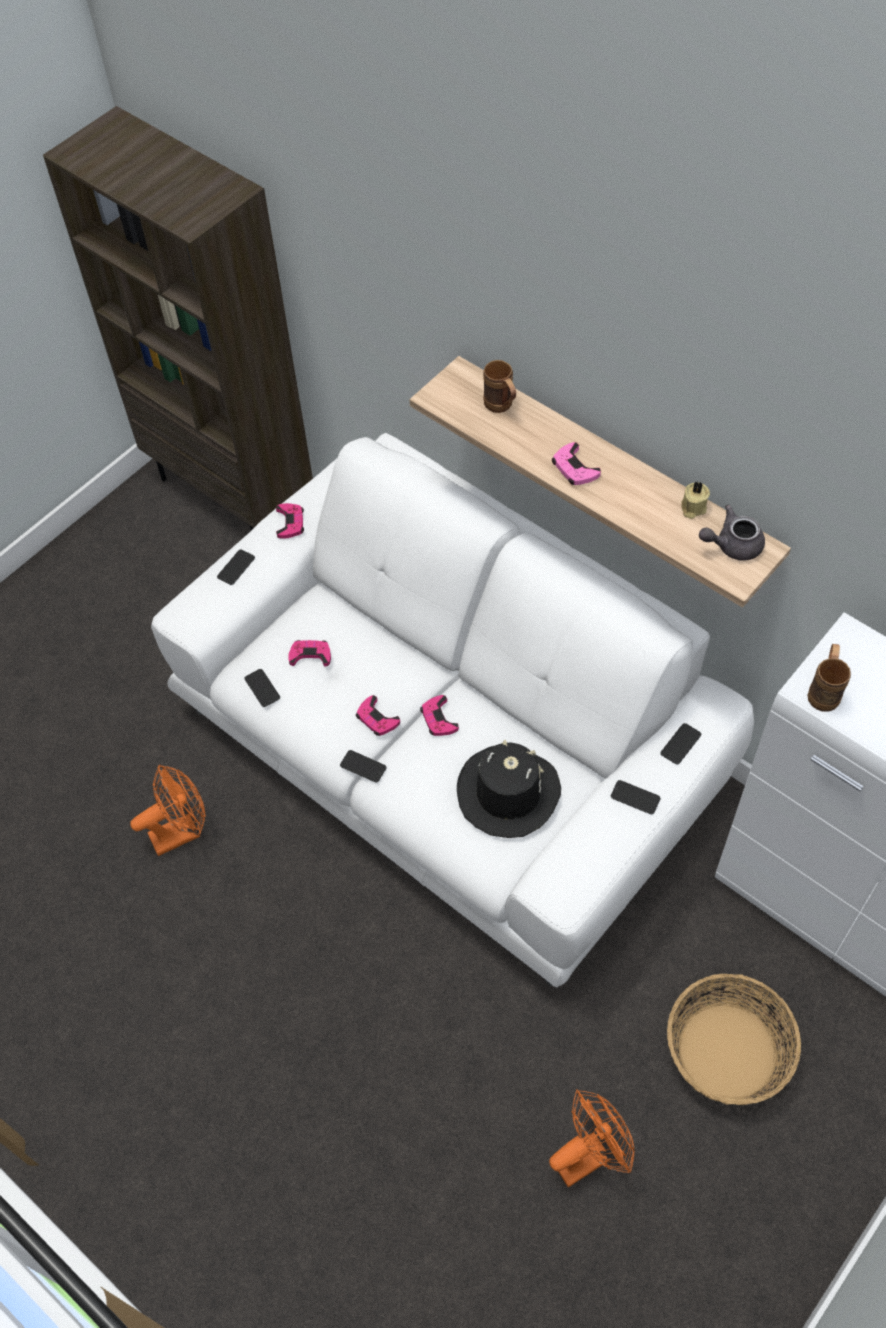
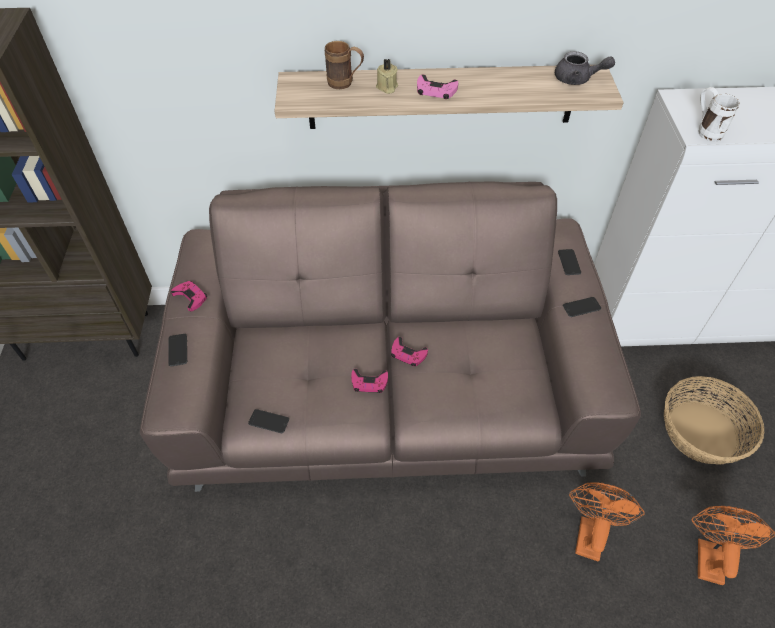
camera: 45 degrees left, 5 degrees down
orange fan [130,765,206,856] -> orange fan moved to [569,482,644,561]
white sofa [151,433,754,987] -> brown sofa [140,181,641,492]
pink game controller [288,640,331,667] -> none
phone [340,750,387,782] -> none
black hat [457,740,561,838] -> none
beige candle [681,482,710,519] -> beige candle moved to [376,59,398,94]
grey teapot [699,505,765,561] -> grey teapot turned 105 degrees counterclockwise [555,51,615,85]
brown mug [808,644,851,712] -> white mug [698,87,740,142]

